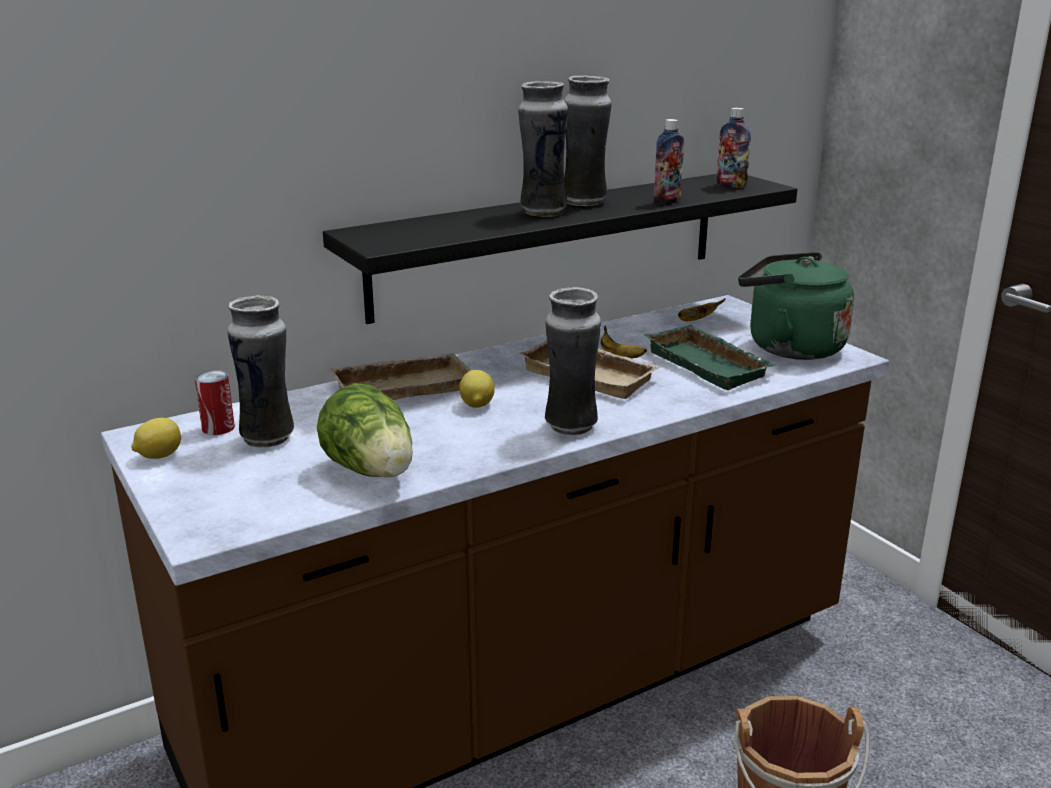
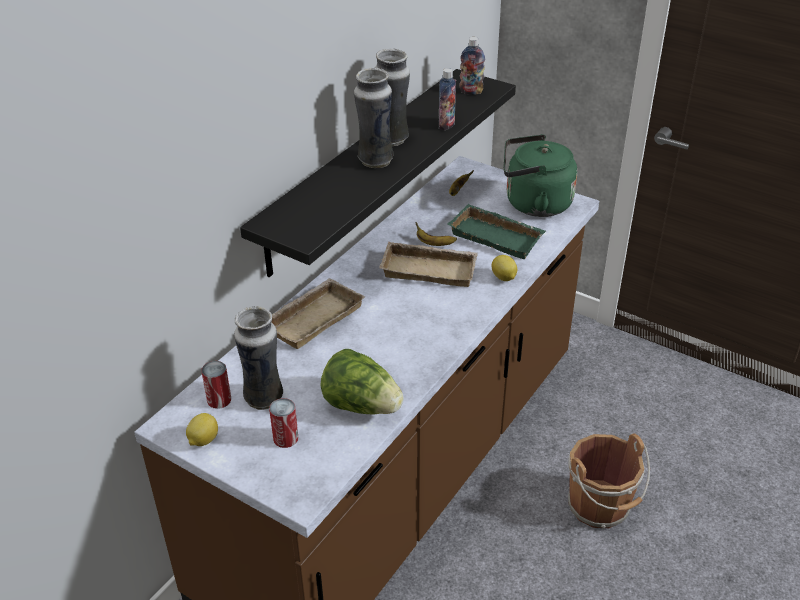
camera: 25 degrees left, 15 degrees up
lemon [459,370,495,408] -> lemon moved to [492,255,517,281]
vase [545,287,601,435] -> none
none -> can [269,398,298,448]

